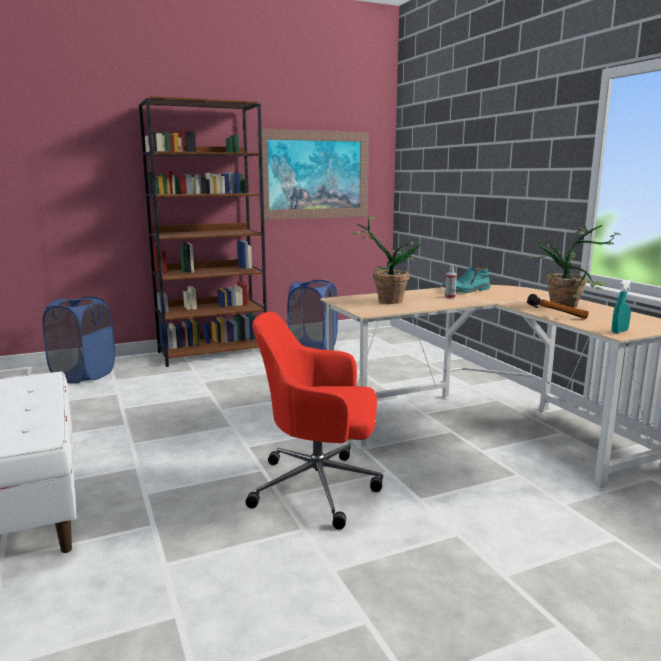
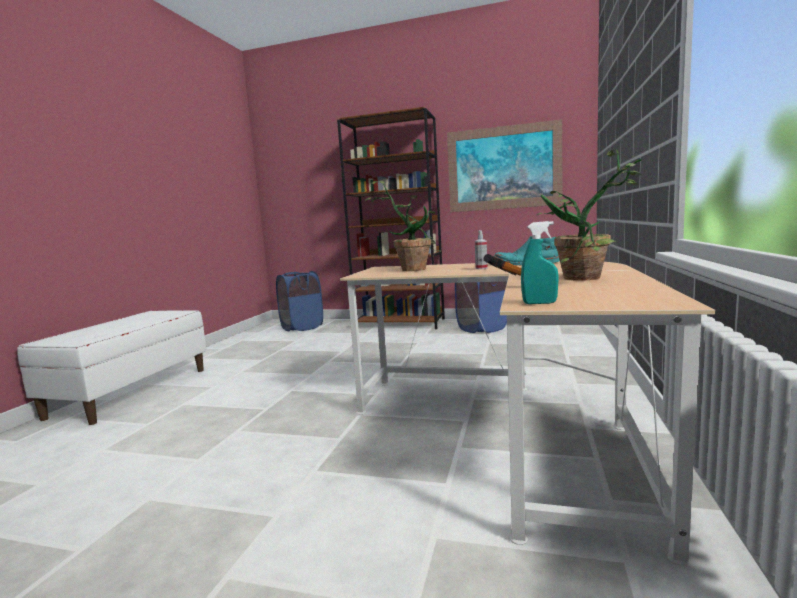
camera: 40 degrees right, 5 degrees down
red office chair [246,312,383,529] -> none

